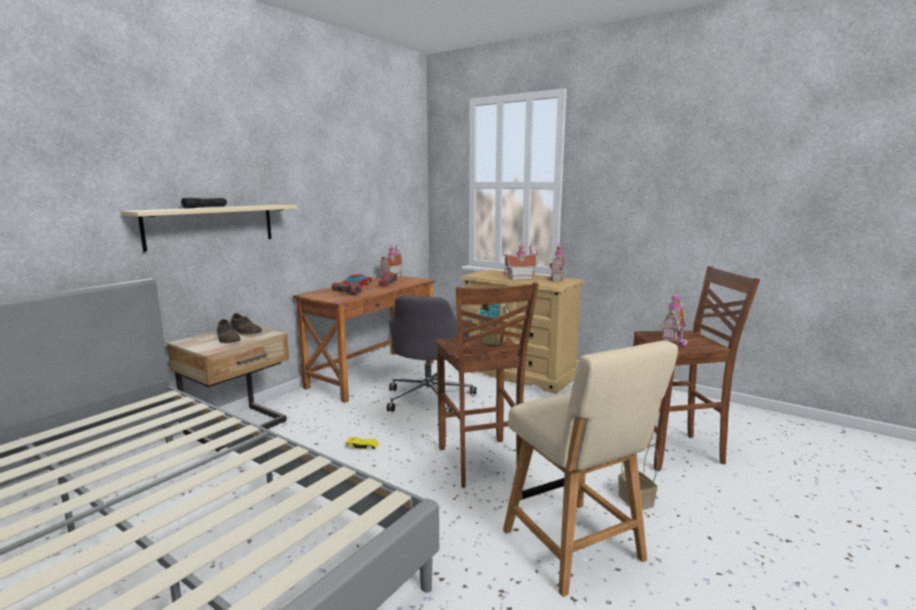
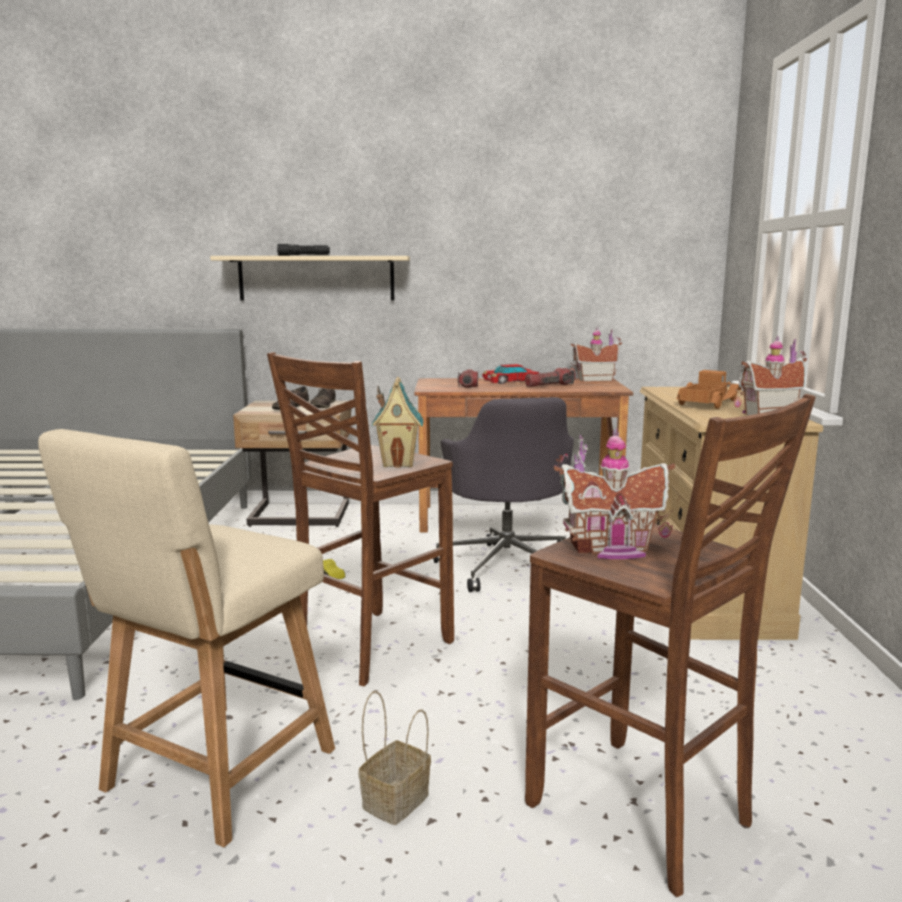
camera: 55 degrees right, 0 degrees up
grey office chair [387,296,477,413] -> grey office chair turned 75 degrees counterclockwise [433,397,574,592]
toy house [503,242,538,281] -> toy truck [676,370,742,409]

